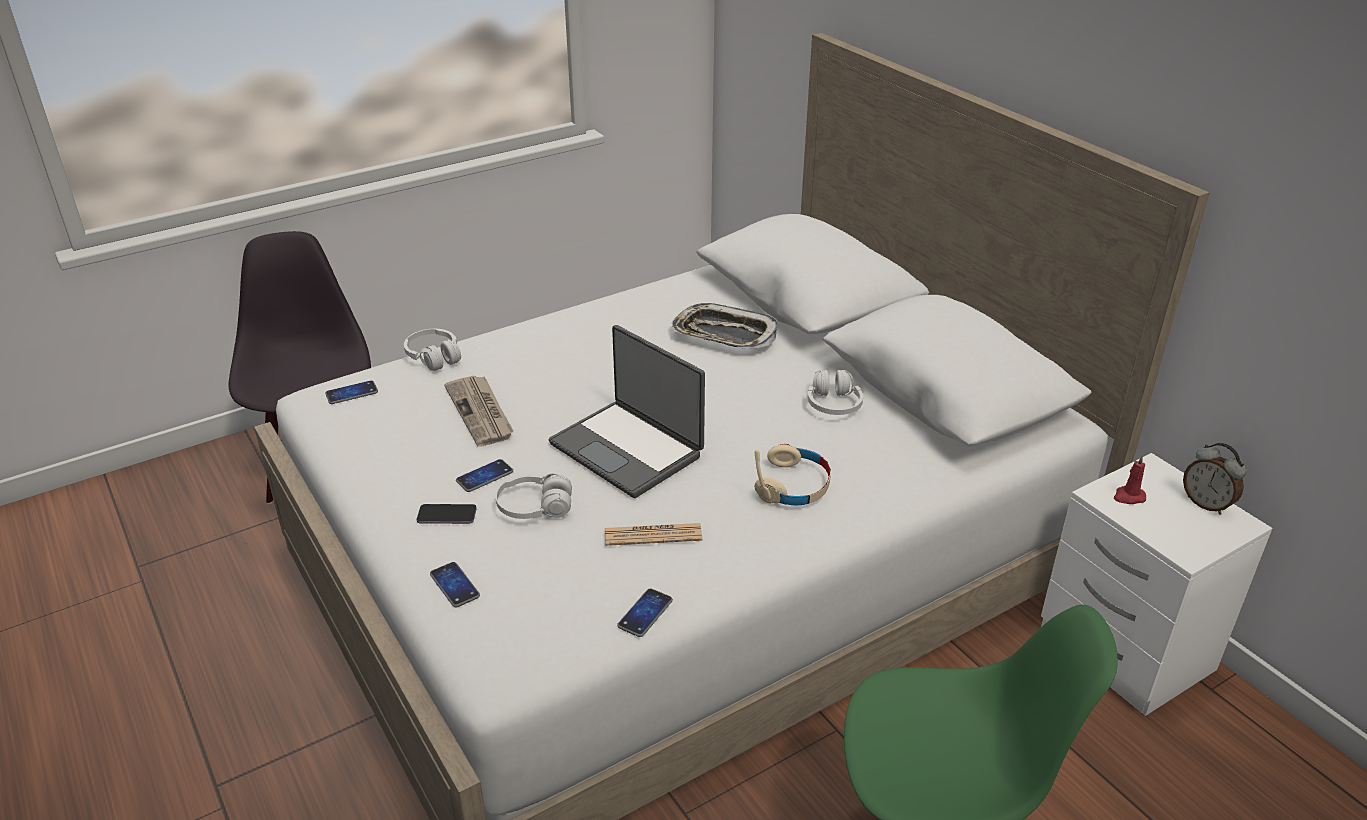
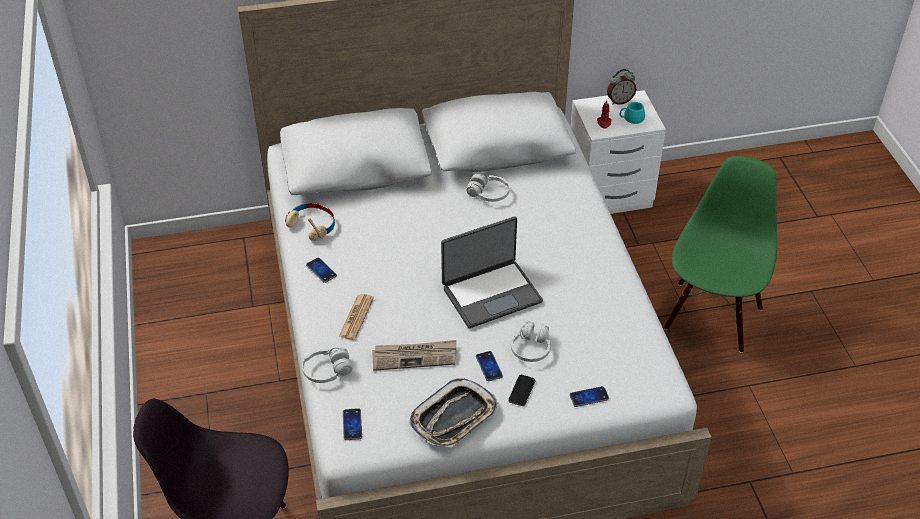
camera: 70 degrees left, 10 degrees up
newspaper [605,523,702,546] -> newspaper moved to [339,294,374,340]
phone [617,588,673,637] -> phone moved to [306,258,337,283]
tray [672,303,777,349] -> tray moved to [409,378,497,447]
beige headphones [754,443,831,506] -> beige headphones moved to [285,203,335,241]
none -> turquoise mug [620,102,645,124]

